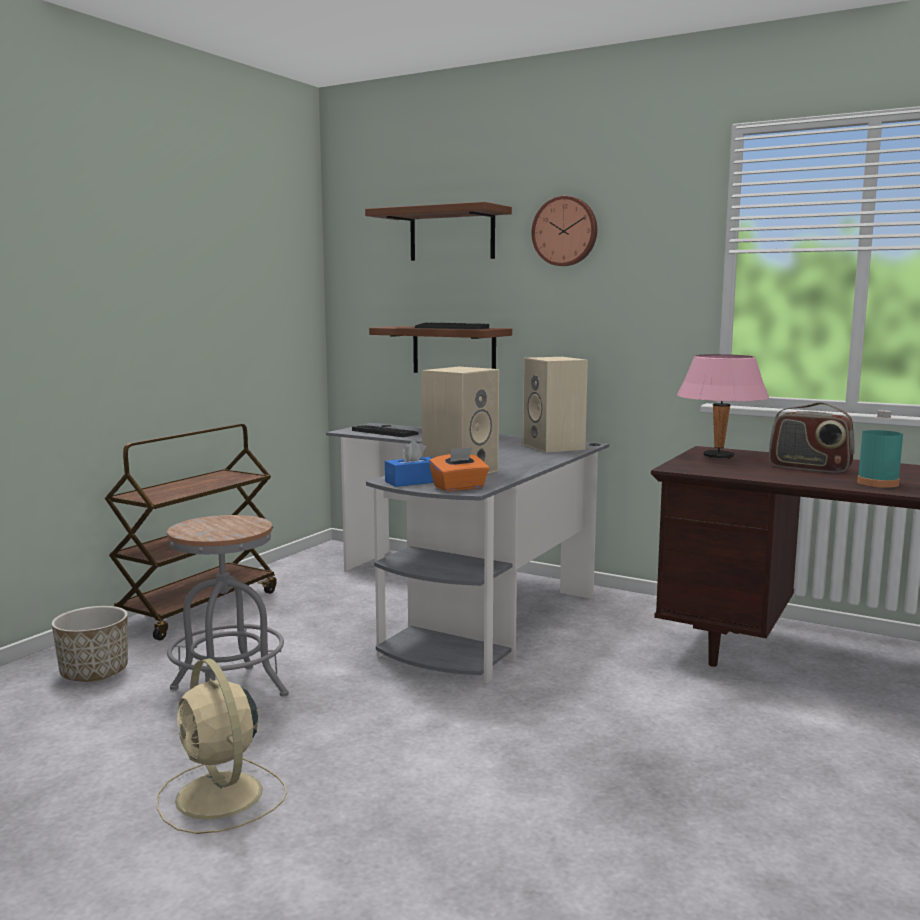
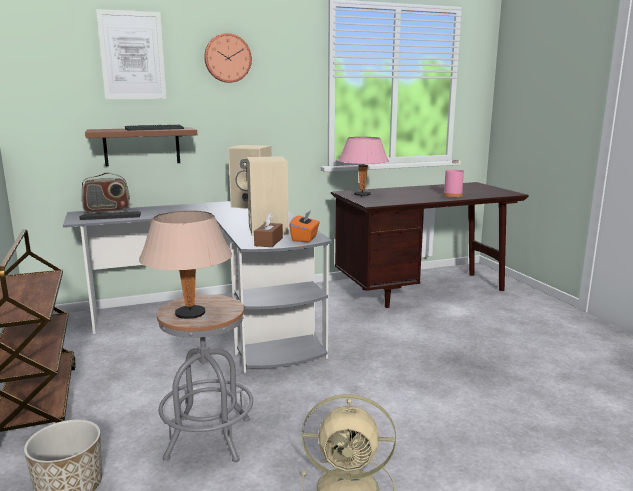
camera: 50 degrees left, 5 degrees up
brown shelf [365,202,512,261] -> picture [96,9,167,99]
blue tissue box [385,440,434,487] -> brown tissue box [254,213,283,247]
radio [769,402,855,473] -> radio moved to [81,172,130,213]
turquoise bottle [857,410,903,488] -> pink bottle [444,160,464,197]
none -> beige table lamp [139,211,232,319]

